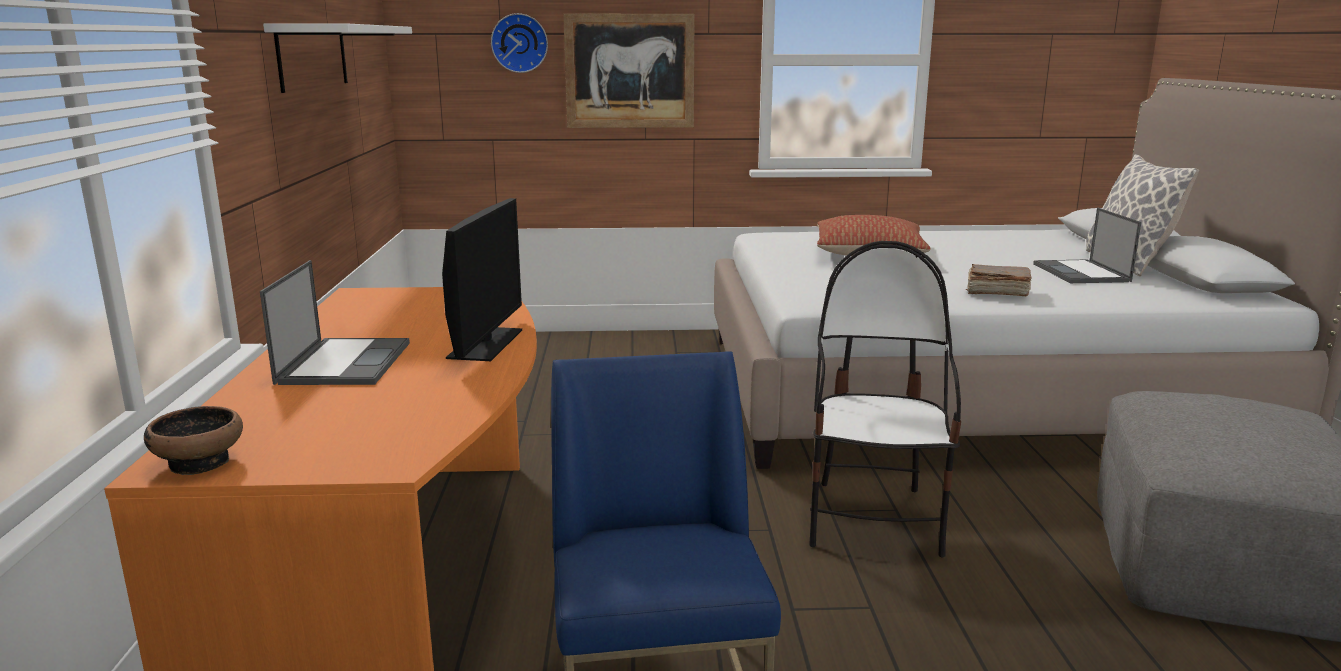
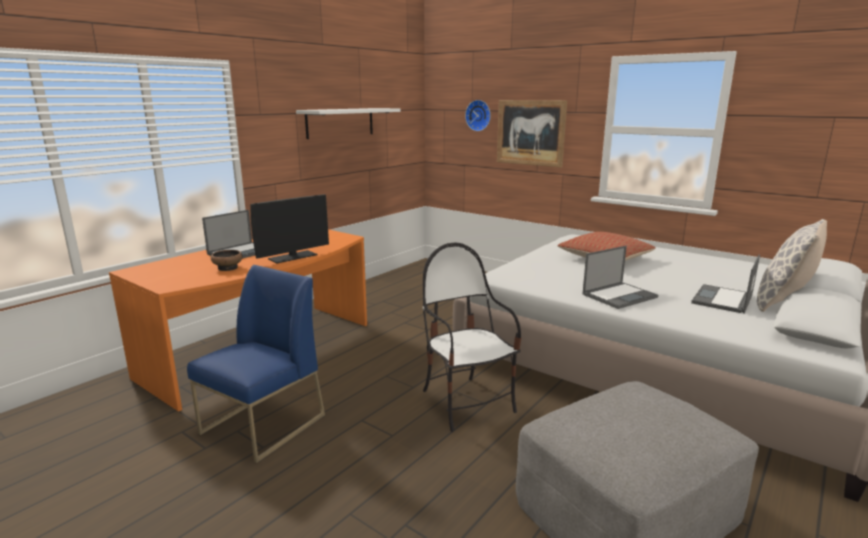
camera: 40 degrees right, 0 degrees up
bowl [144,406,243,475] -> bowl moved to [211,250,243,271]
chair [809,241,961,557] -> chair turned 75 degrees counterclockwise [423,243,521,432]
brown book [966,264,1031,296] -> laptop [582,246,658,309]

